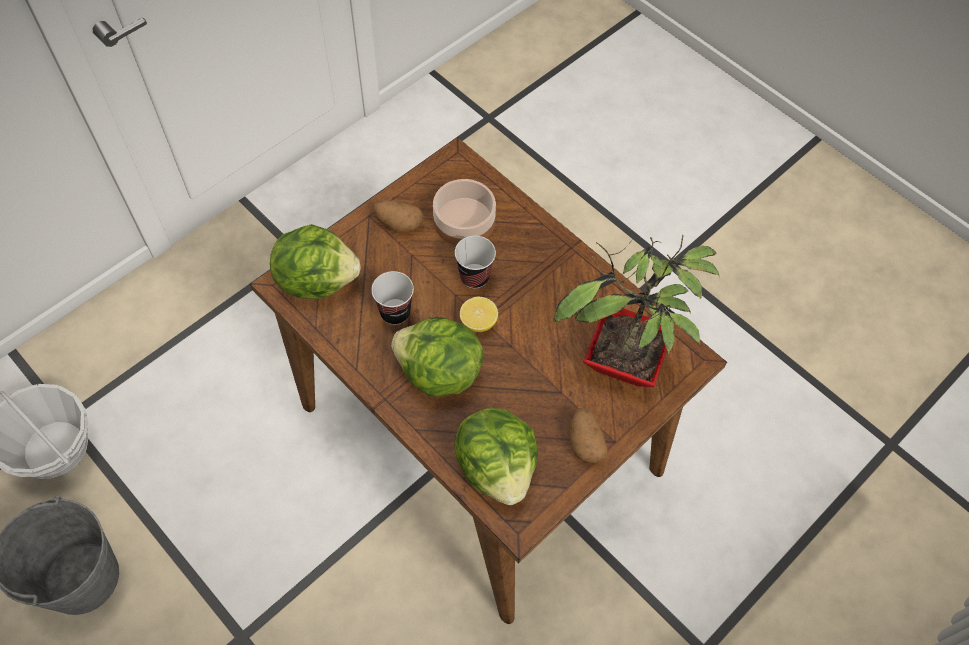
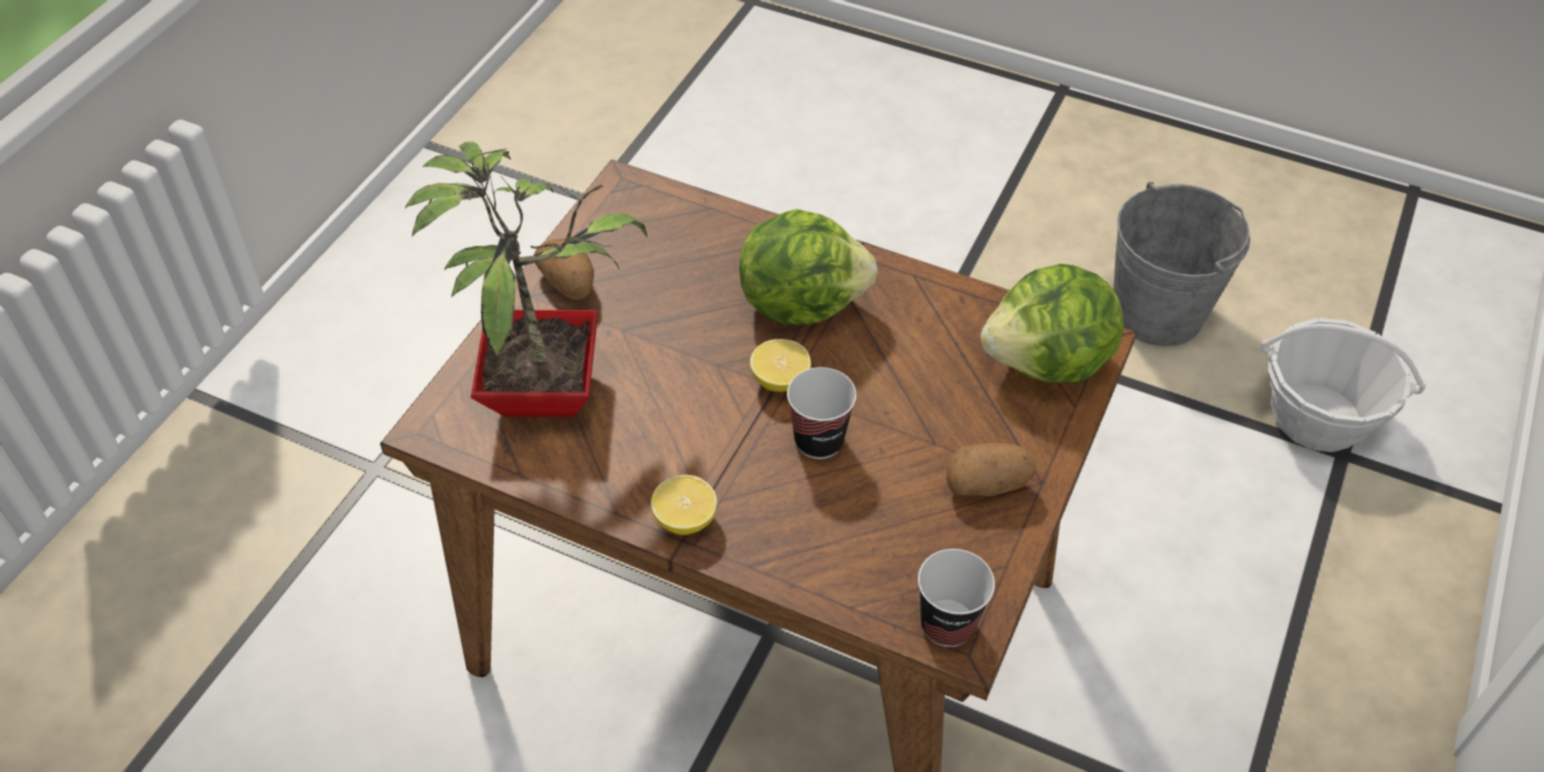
camera: 160 degrees right, 10 degrees down
cup [371,271,414,325] -> cup moved to [918,549,995,647]
bowl [433,179,496,245] -> none
lettuce [454,408,538,505] -> none
none -> lemon [651,475,717,535]

